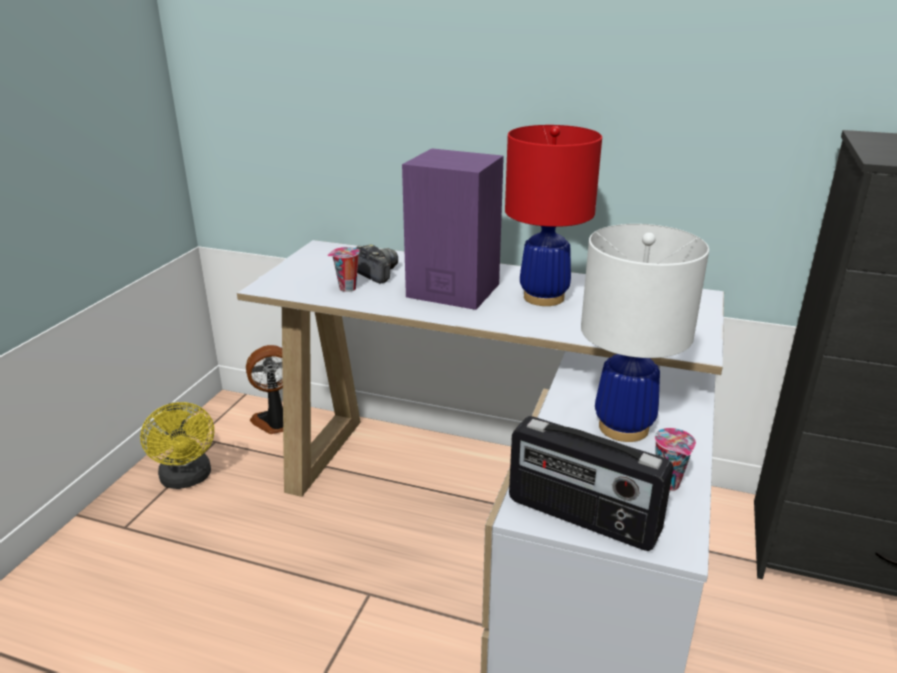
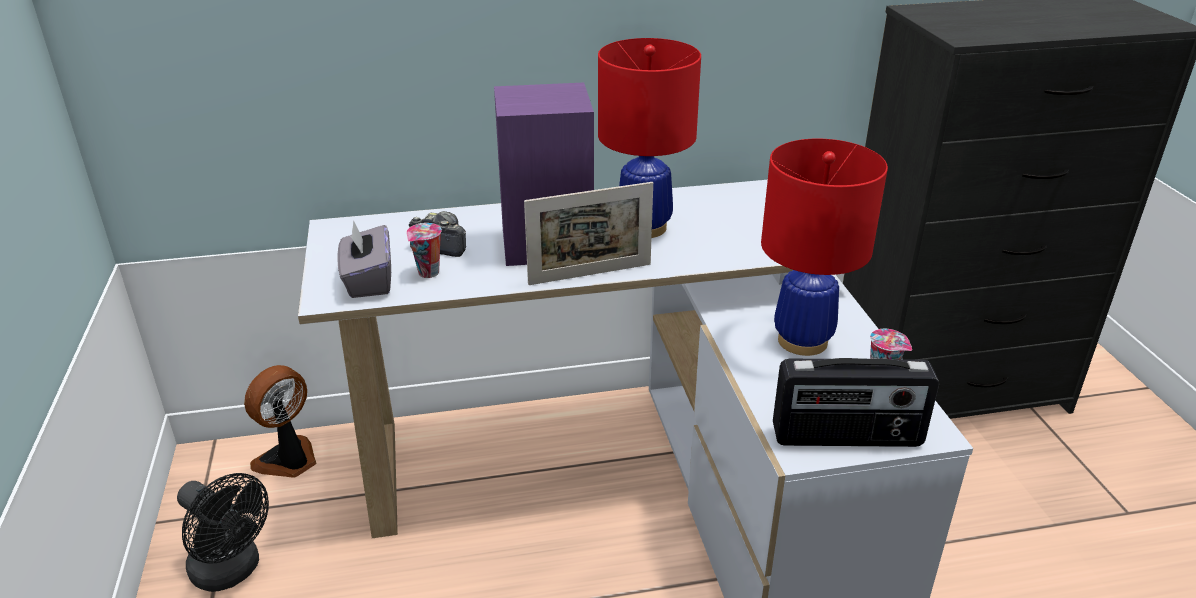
camera: 30 degrees left, 5 degrees up
yellow fan [140,402,214,489] -> black fan [177,473,269,592]
white table lamp [581,224,709,442] -> red table lamp [761,139,888,356]
none -> grey tissue box [337,220,391,298]
none -> picture frame [524,182,653,285]

